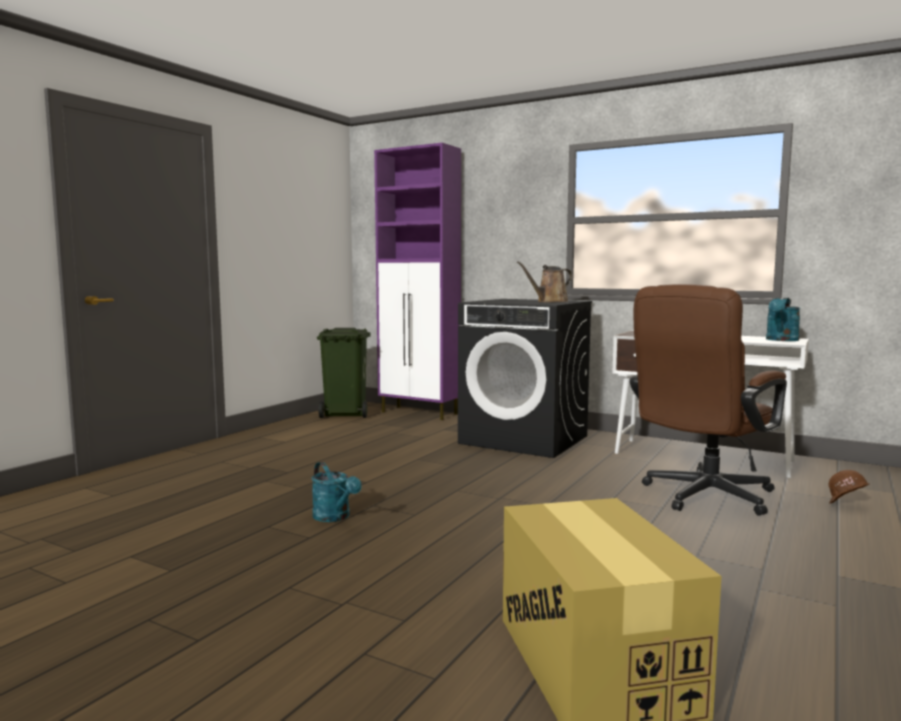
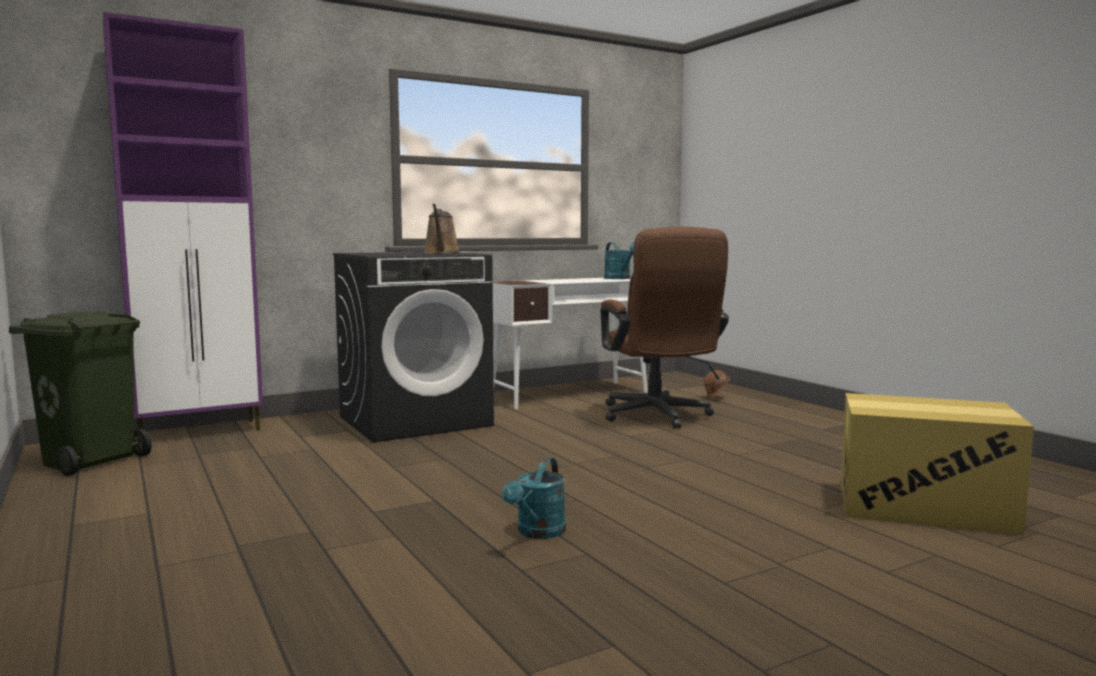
camera: 60 degrees left, 0 degrees up
turquoise watering can [312,462,362,522] -> turquoise watering can turned 120 degrees clockwise [502,457,566,539]

